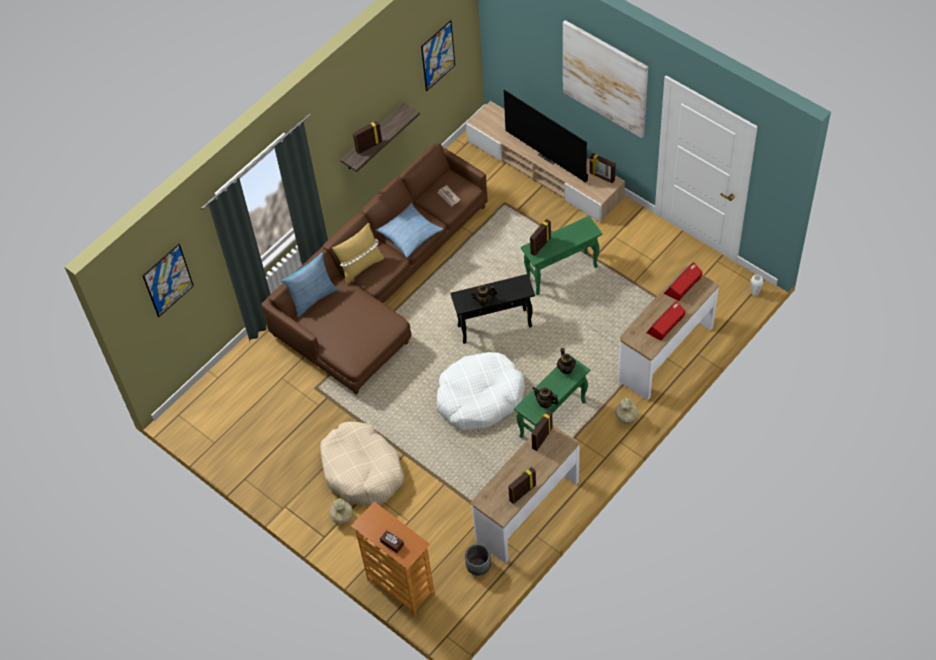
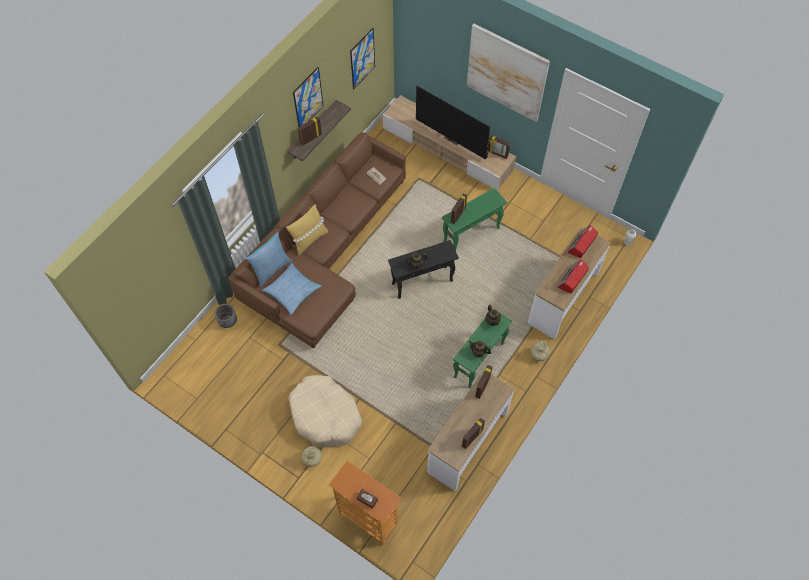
camera: 10 degrees left, 5 degrees up
picture [142,244,194,317] -> picture moved to [293,67,323,127]
pillow [375,203,443,258] -> pillow moved to [262,263,322,315]
white dog bed [437,352,525,430] -> none
grey planter [465,544,491,576] -> grey planter moved to [215,304,237,328]

